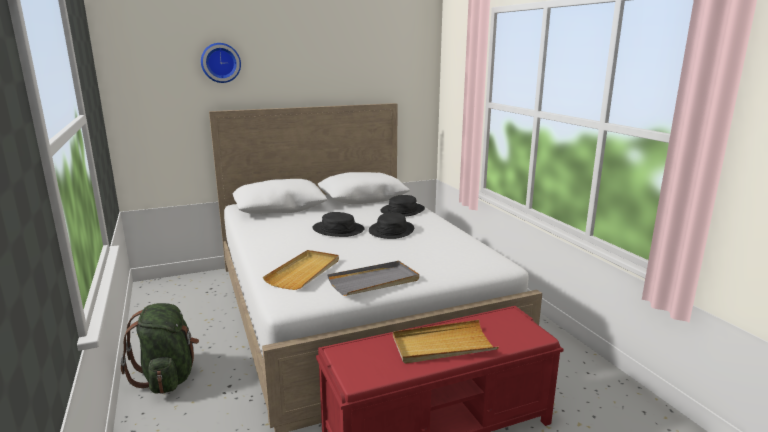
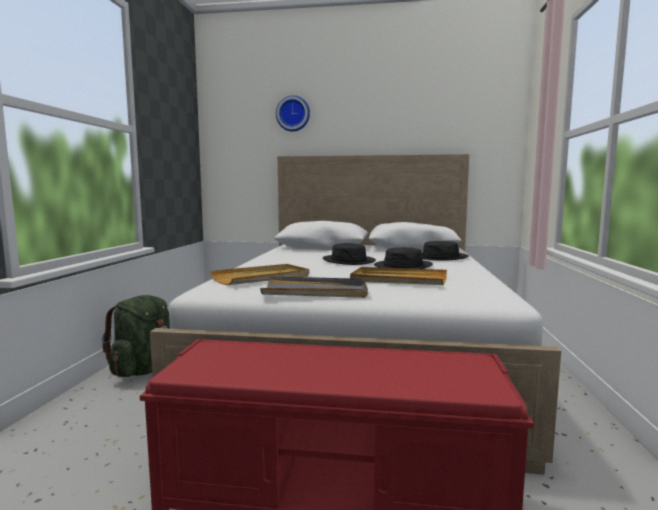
camera: 30 degrees right, 10 degrees down
beige tray [393,320,499,364] -> beige tray moved to [350,267,447,285]

